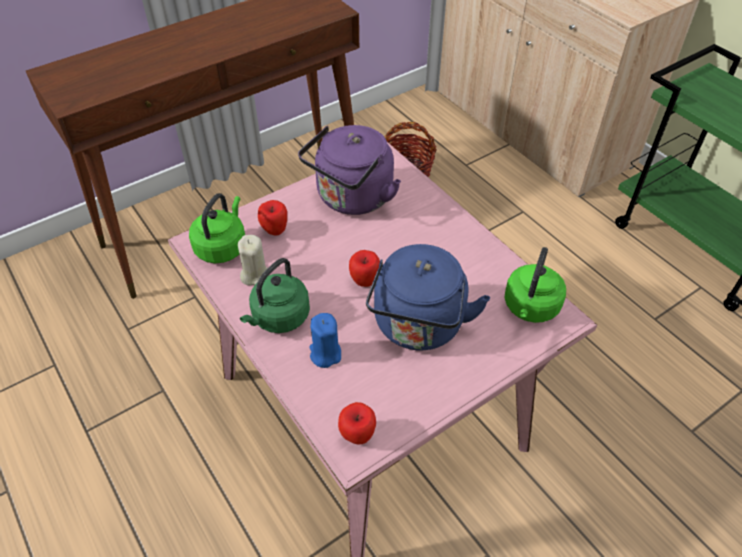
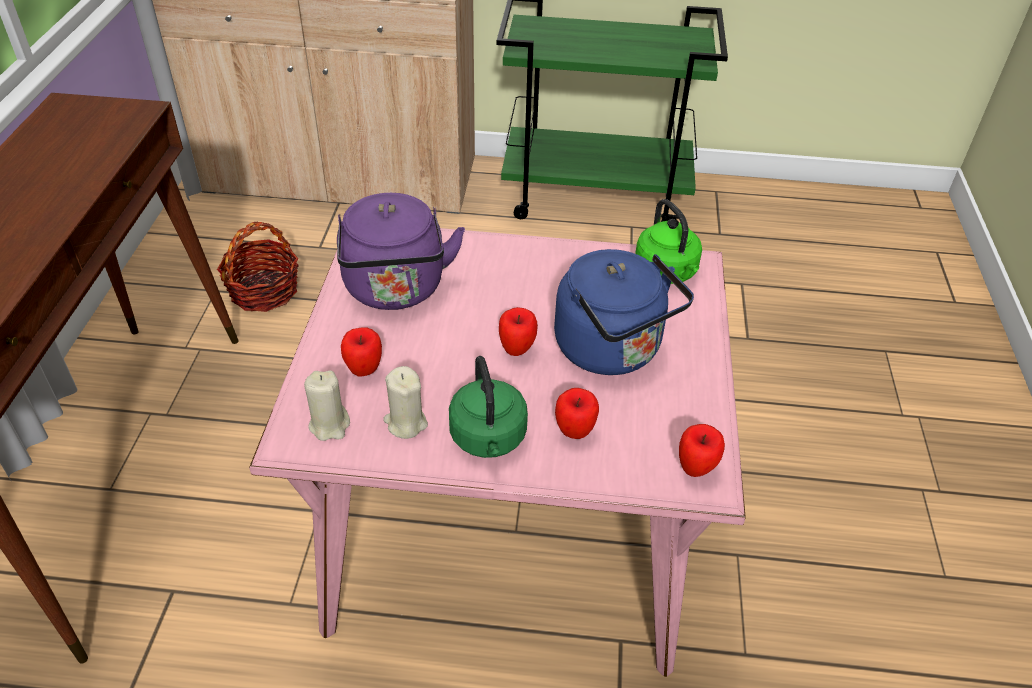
camera: 50 degrees left, 5 degrees down
green kettle [189,193,245,263] -> beige candle [304,370,350,441]
blue candle [310,313,341,368] -> apple [555,388,599,439]

